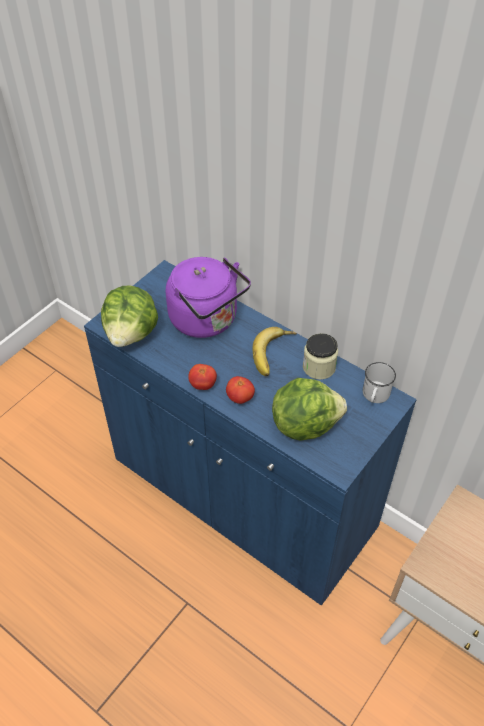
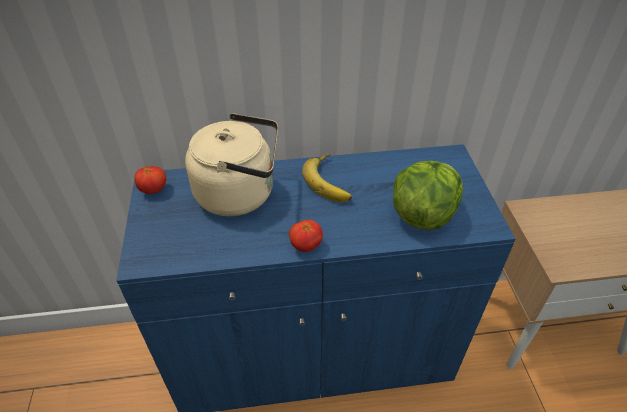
camera: 45 degrees left, 5 degrees down
lettuce [101,286,158,347] -> none
purple kettle [166,257,251,338] -> beige kettle [185,113,278,216]
tomato [226,376,255,404] -> tomato moved to [135,166,166,194]
jar [303,333,338,380] -> none
white mug [363,362,396,403] -> none

